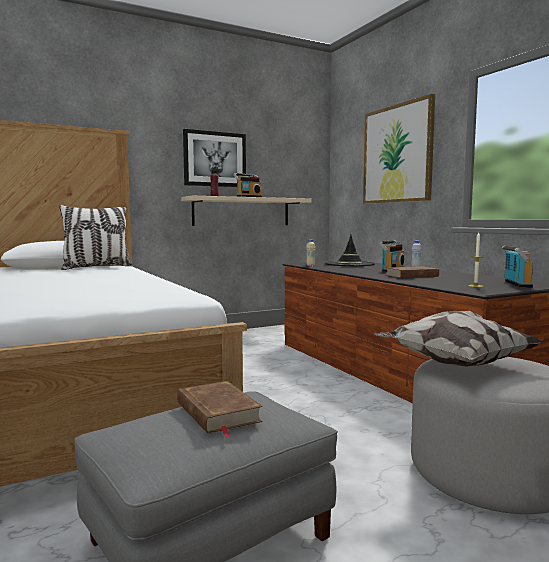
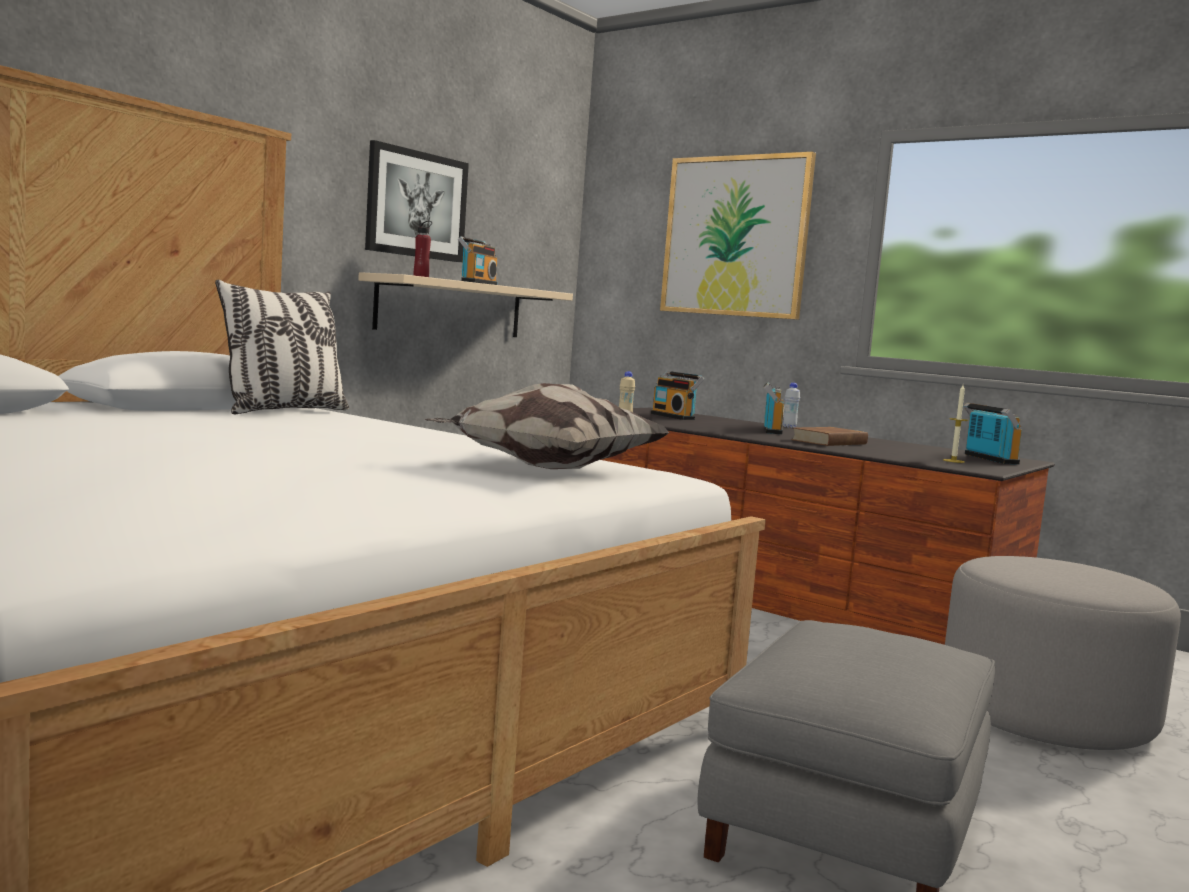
camera: 25 degrees left, 0 degrees up
brown book [177,381,263,438] -> none
black hat [325,234,375,266] -> radio [651,371,704,420]
pillow [374,311,543,367] -> pillow moved to [424,383,670,469]

